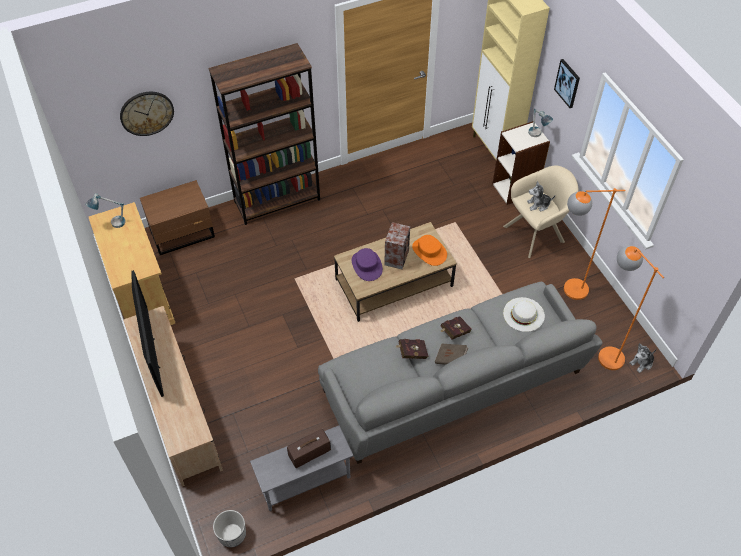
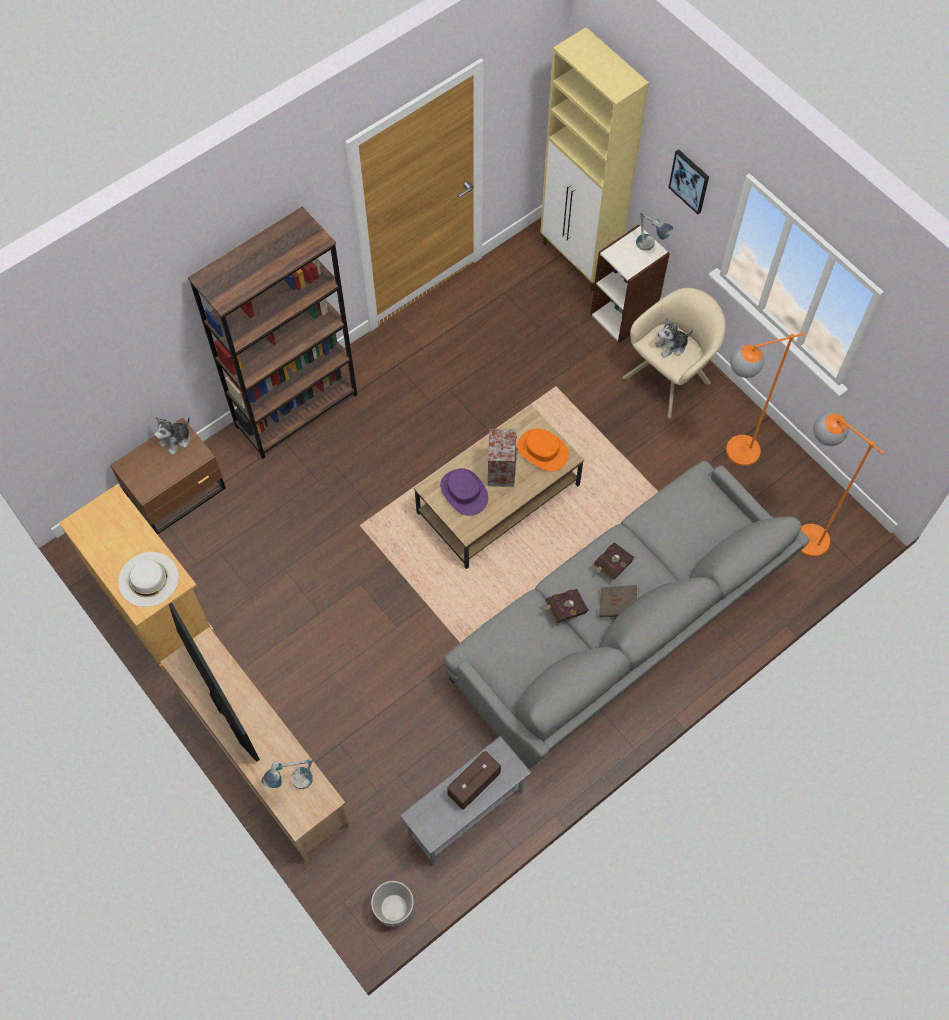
camera: 15 degrees left, 10 degrees up
table lamp [85,193,126,228] -> table lamp moved to [261,759,313,789]
wall clock [120,92,174,136] -> none
white hat [503,297,545,332] -> white hat moved to [118,552,179,607]
plush toy [629,343,657,373] -> plush toy moved to [154,417,190,455]

